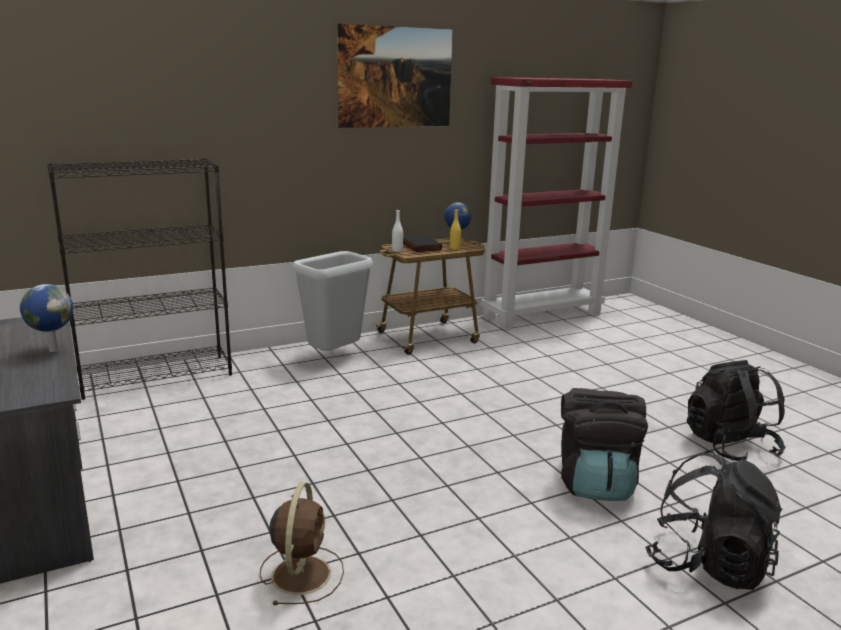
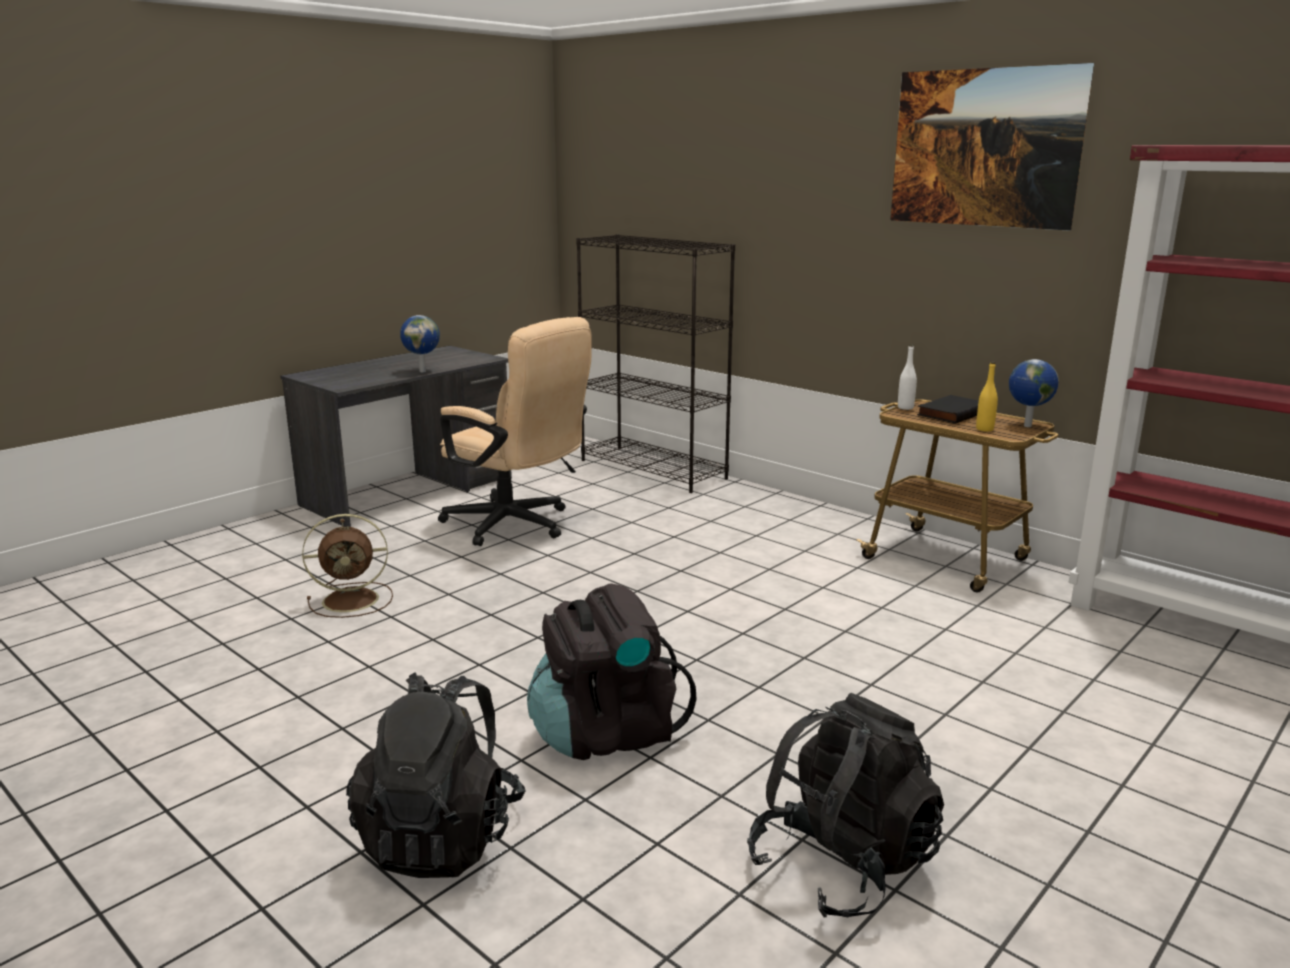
camera: 70 degrees right, 0 degrees up
grey trash can [292,251,373,351] -> none
none -> beige office chair [438,317,592,546]

